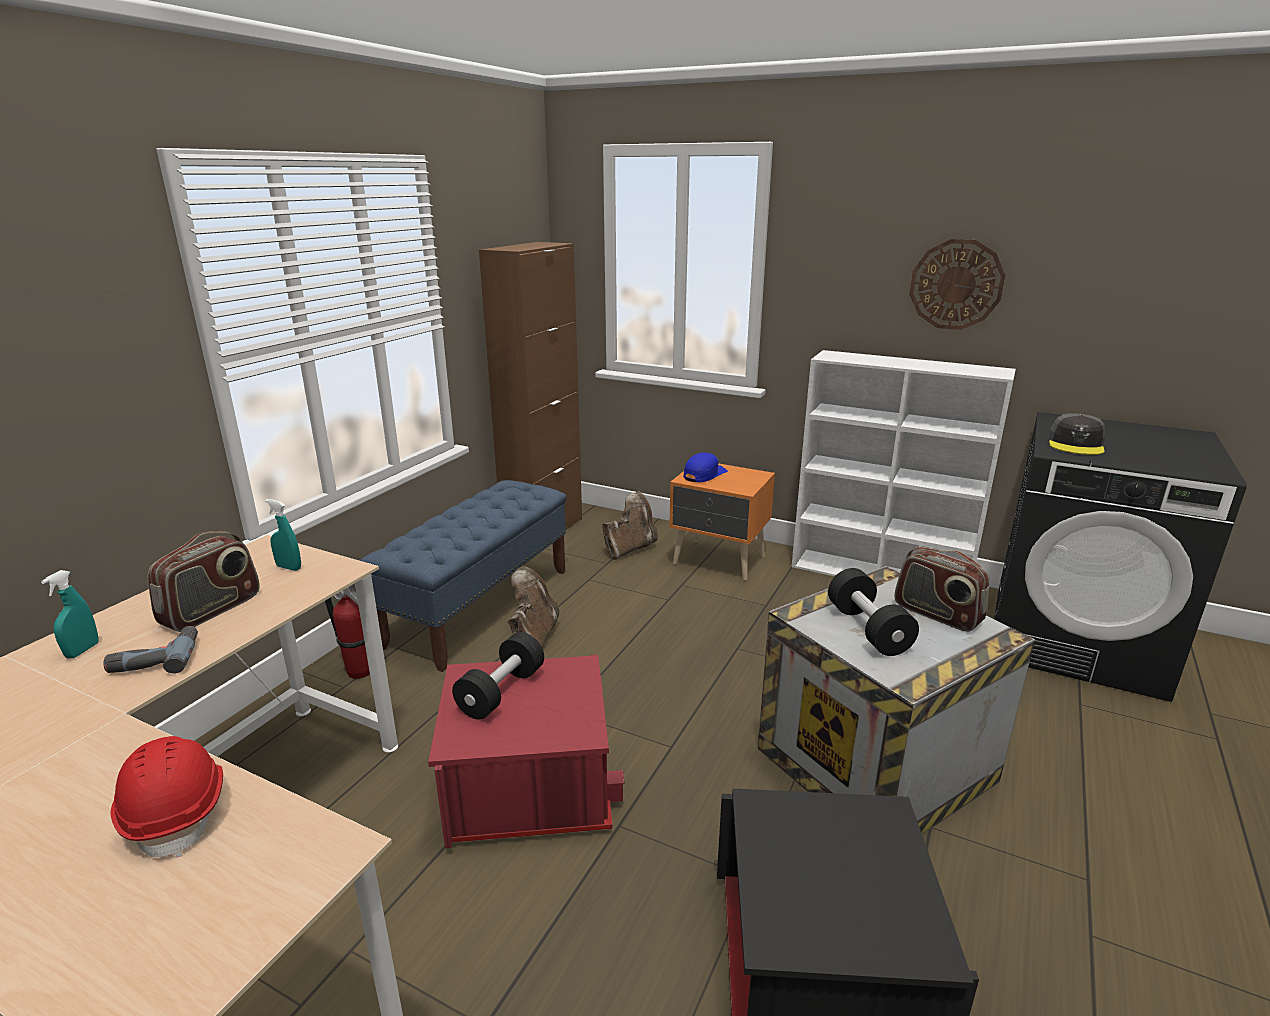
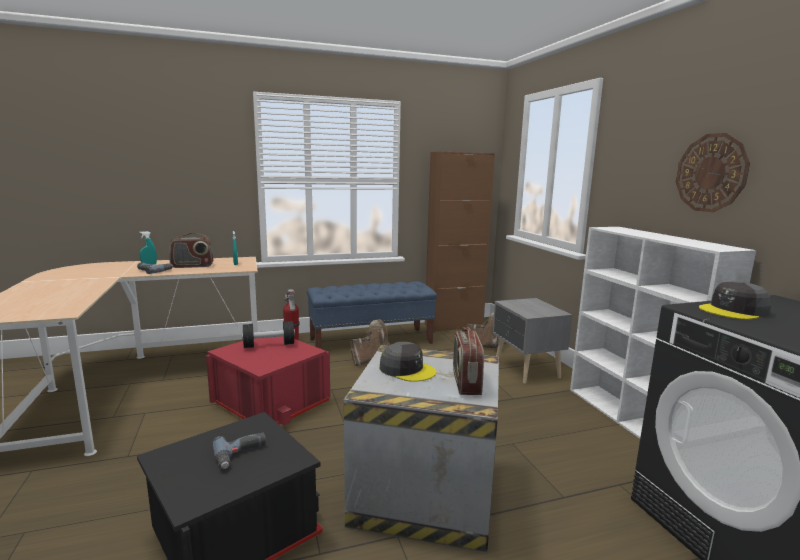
camera: 45 degrees right, 10 degrees down
red hard hat [110,736,223,857] -> none
orange nightstand [669,463,775,580] -> grey nightstand [493,298,572,384]
blue cap [684,453,728,482] -> none
black dumbbell [828,568,919,656] -> grey cap [380,342,437,382]
none -> power drill [212,433,266,469]

